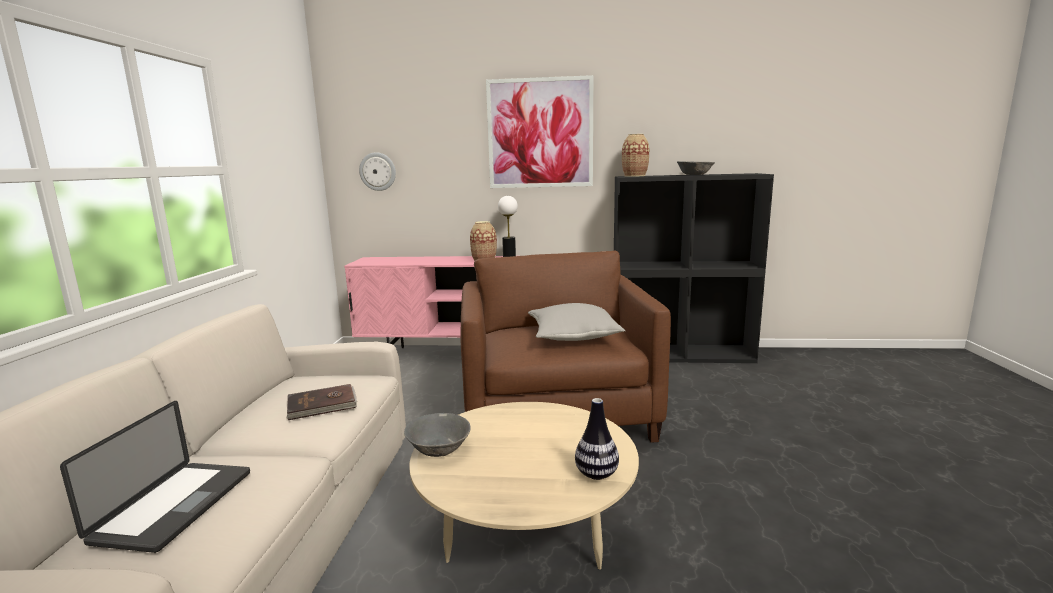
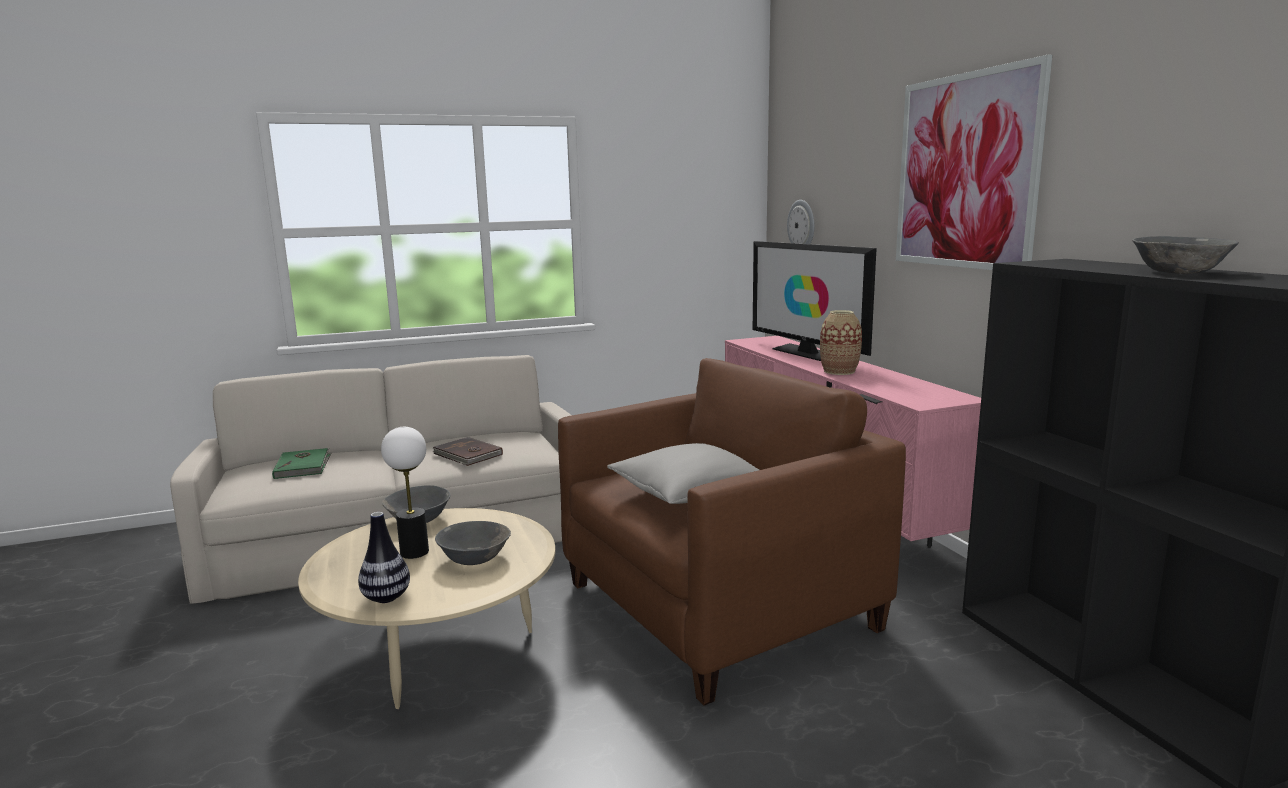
camera: 65 degrees right, 0 degrees up
laptop [60,401,250,553] -> green book [272,448,332,479]
table lamp [498,196,518,257] -> table lamp moved to [381,427,429,559]
vase [622,134,649,177] -> none
none -> grey bowl [435,521,511,565]
none -> television [753,241,877,361]

